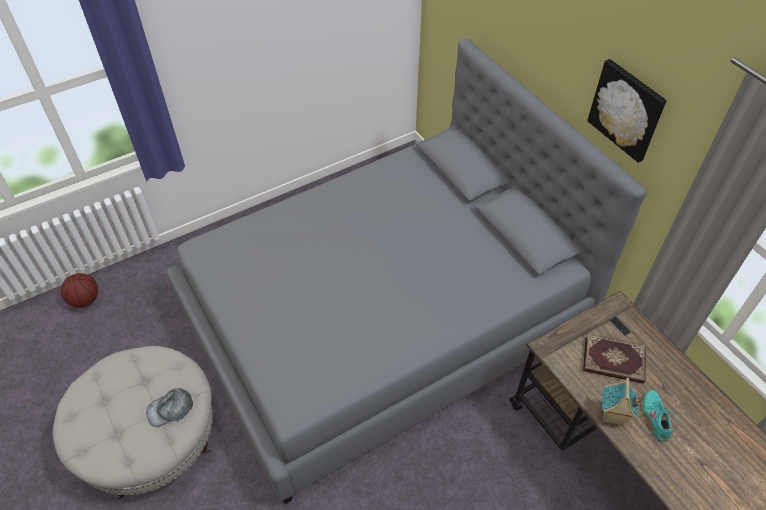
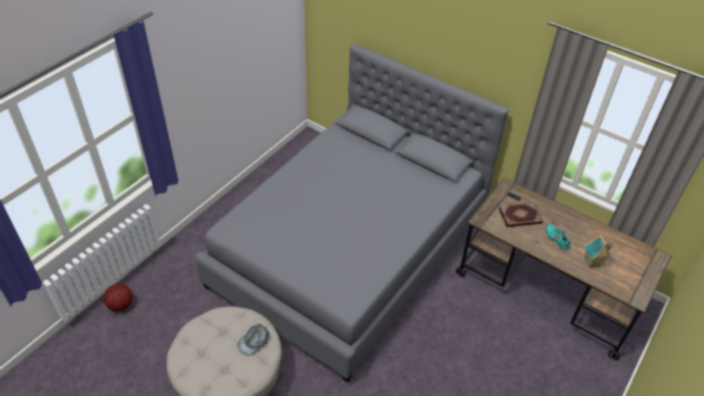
camera: 25 degrees left, 5 degrees down
picture [587,59,667,163] -> none
toy house [602,378,641,426] -> toy house moved to [585,234,612,268]

